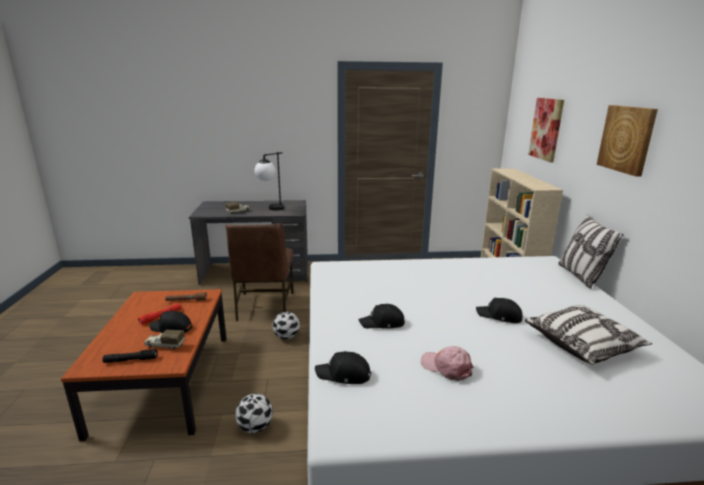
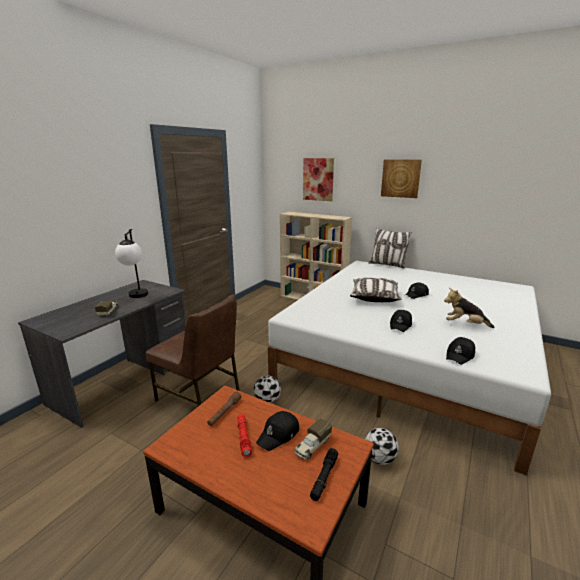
camera: 55 degrees left, 0 degrees up
pink cap [421,346,474,381] -> plush toy [444,288,495,328]
pillow [525,305,652,364] -> pillow moved to [350,277,401,302]

